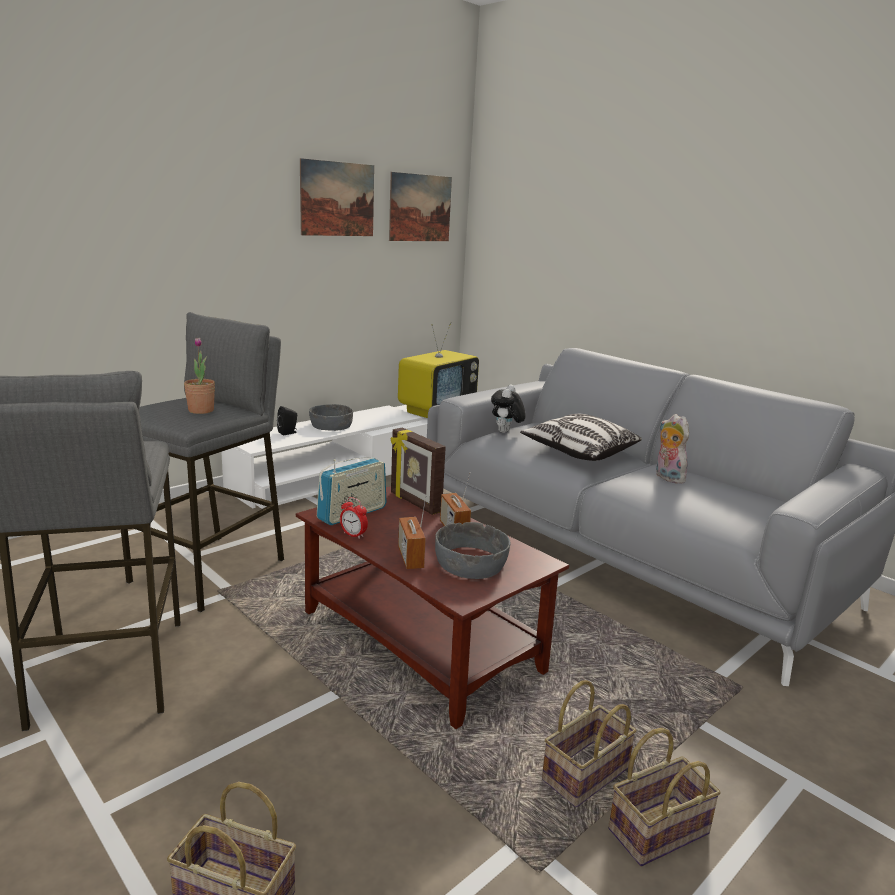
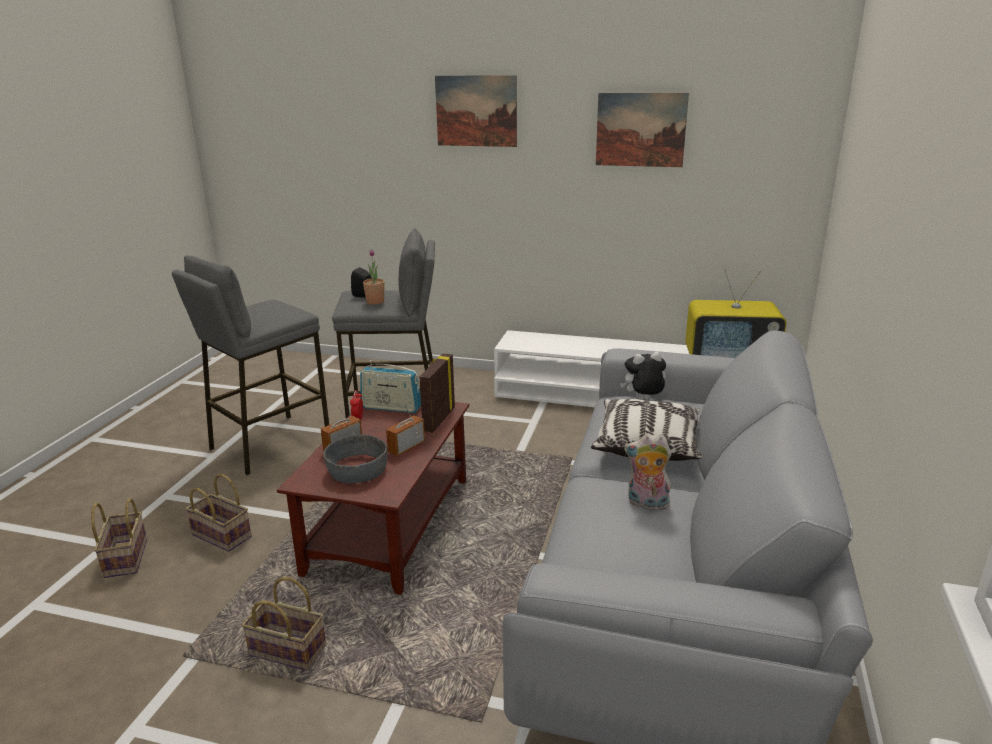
camera: 60 degrees right, 5 degrees up
black speaker [277,406,297,435] -> black speaker moved to [351,267,372,298]
grey bowl [309,404,353,431] -> none
picture [389,172,452,241] -> picture moved to [435,75,517,147]
basket [608,728,721,866] -> basket moved to [186,474,252,552]
plush toy [656,414,689,484] -> plush toy turned 105 degrees counterclockwise [624,433,673,511]

